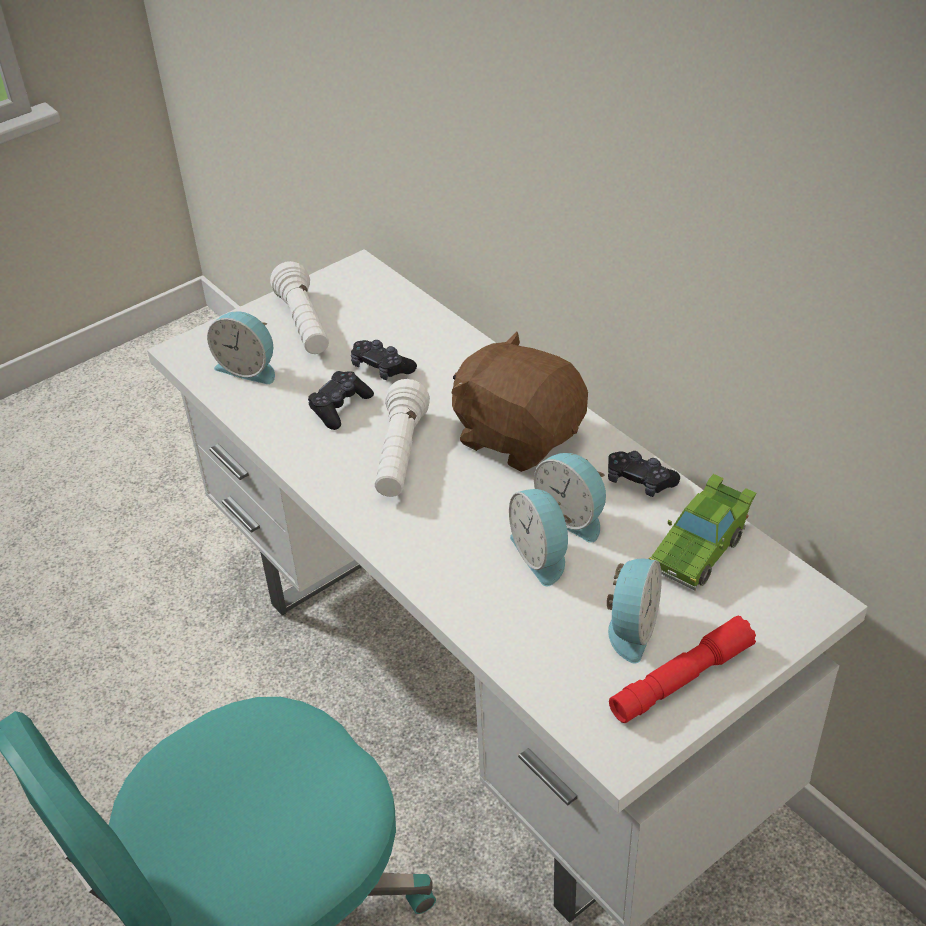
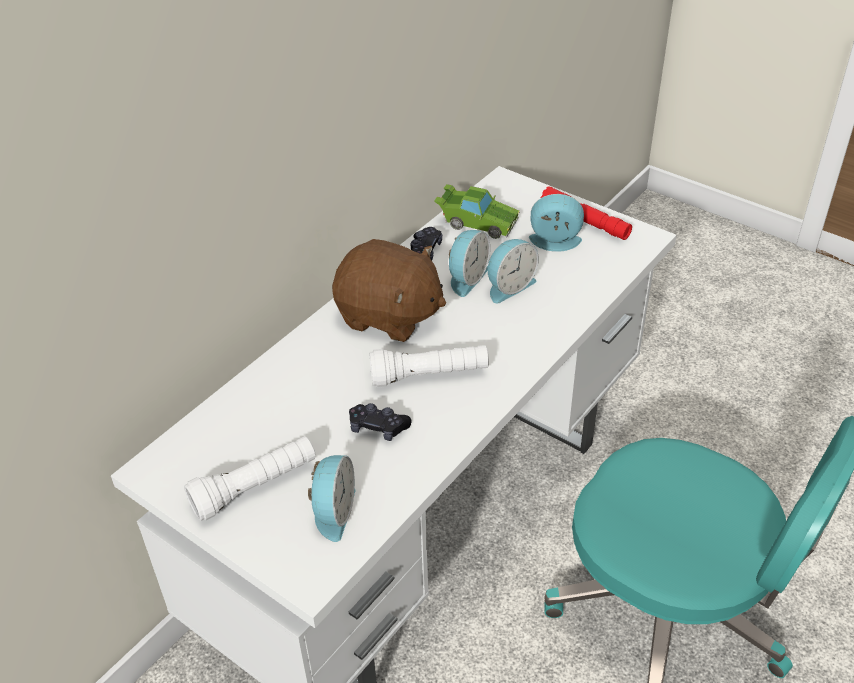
camera: 105 degrees left, 0 degrees up
black game controller [351,340,417,380] -> none
brown plush toy [451,332,588,472] -> brown plush toy turned 90 degrees counterclockwise [332,239,446,342]

